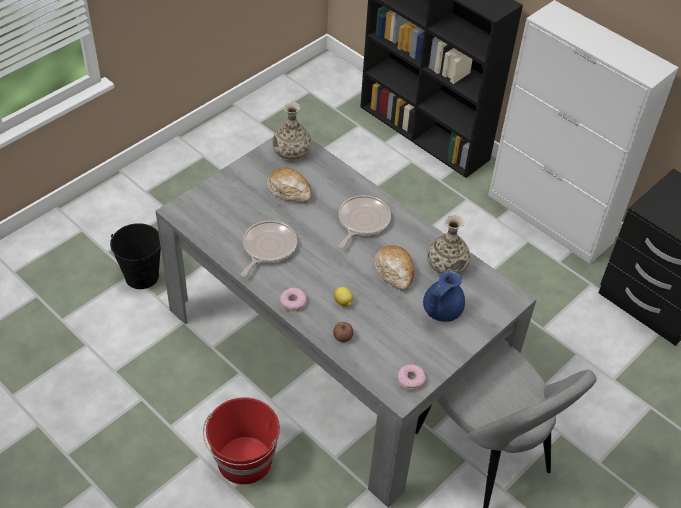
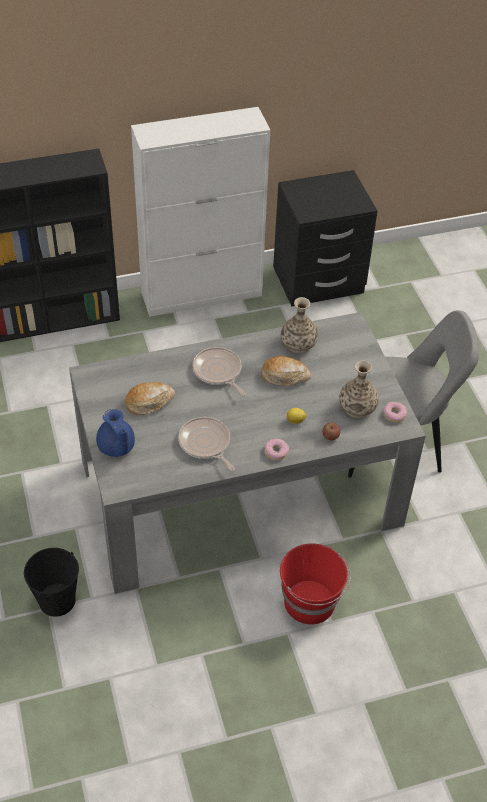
camera: 60 degrees left, 0 degrees up
vase [272,102,312,162] -> vase moved to [339,361,379,418]
blue teapot [423,270,465,322] -> blue teapot moved to [96,409,135,457]

